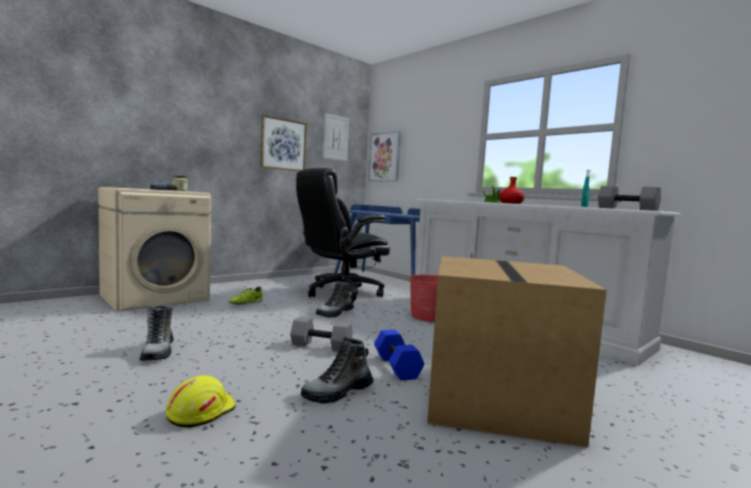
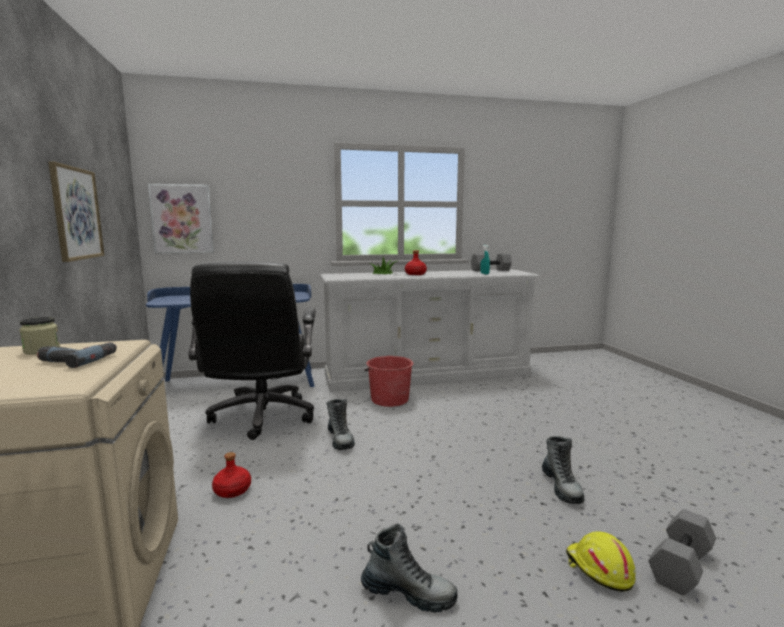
camera: 60 degrees left, 5 degrees up
shoe [229,286,263,305] -> red bottle [212,452,251,498]
grey dumbbell [290,316,353,351] -> grey dumbbell moved to [648,509,716,595]
picture [323,113,349,161] -> none
blue dumbbell [374,330,424,381] -> none
cardboard box [427,256,607,447] -> none

